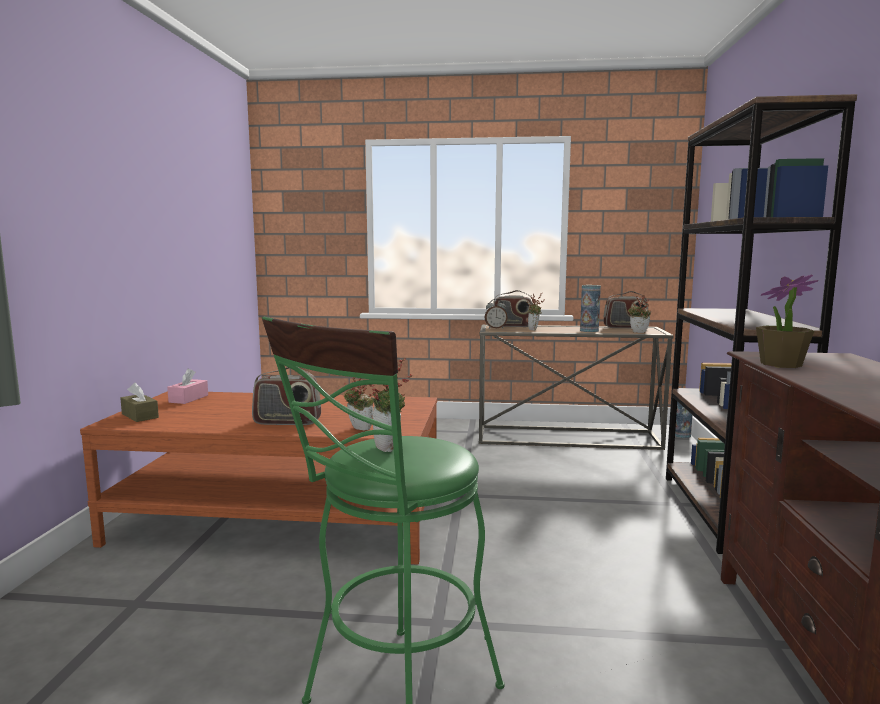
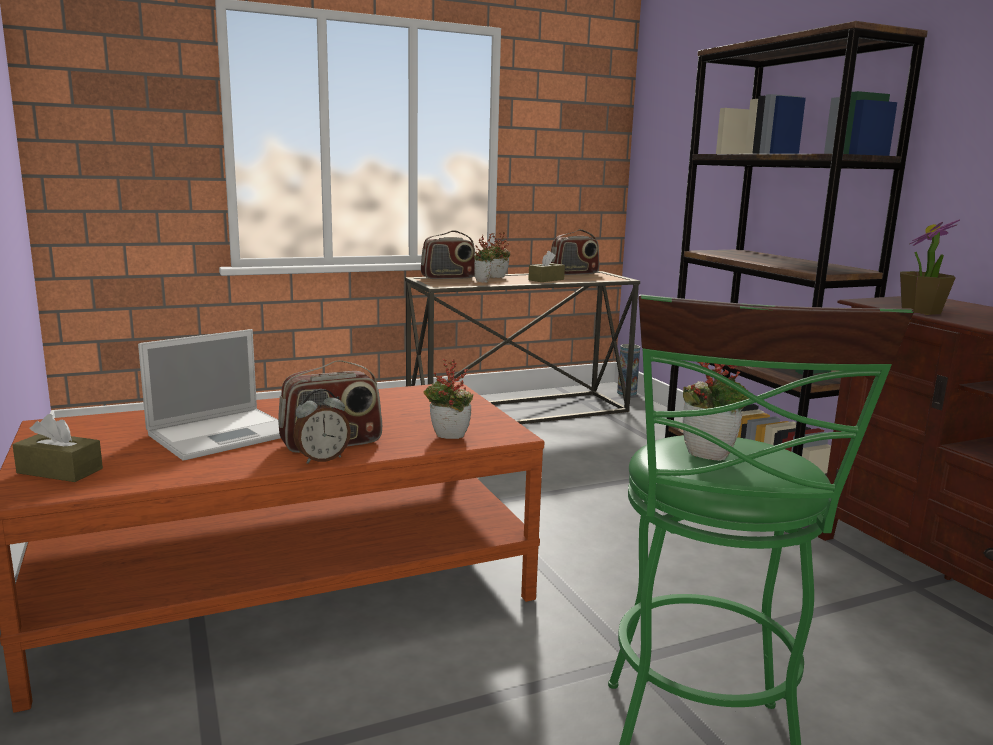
camera: 30 degrees left, 5 degrees up
pink tissue box [167,368,208,404] -> none
alarm clock [485,299,508,328] -> alarm clock moved to [293,389,351,464]
vase [580,285,601,332] -> brown tissue box [528,251,565,282]
potted plant [628,295,651,333] -> potted plant moved to [488,232,510,278]
none -> laptop [138,329,280,461]

